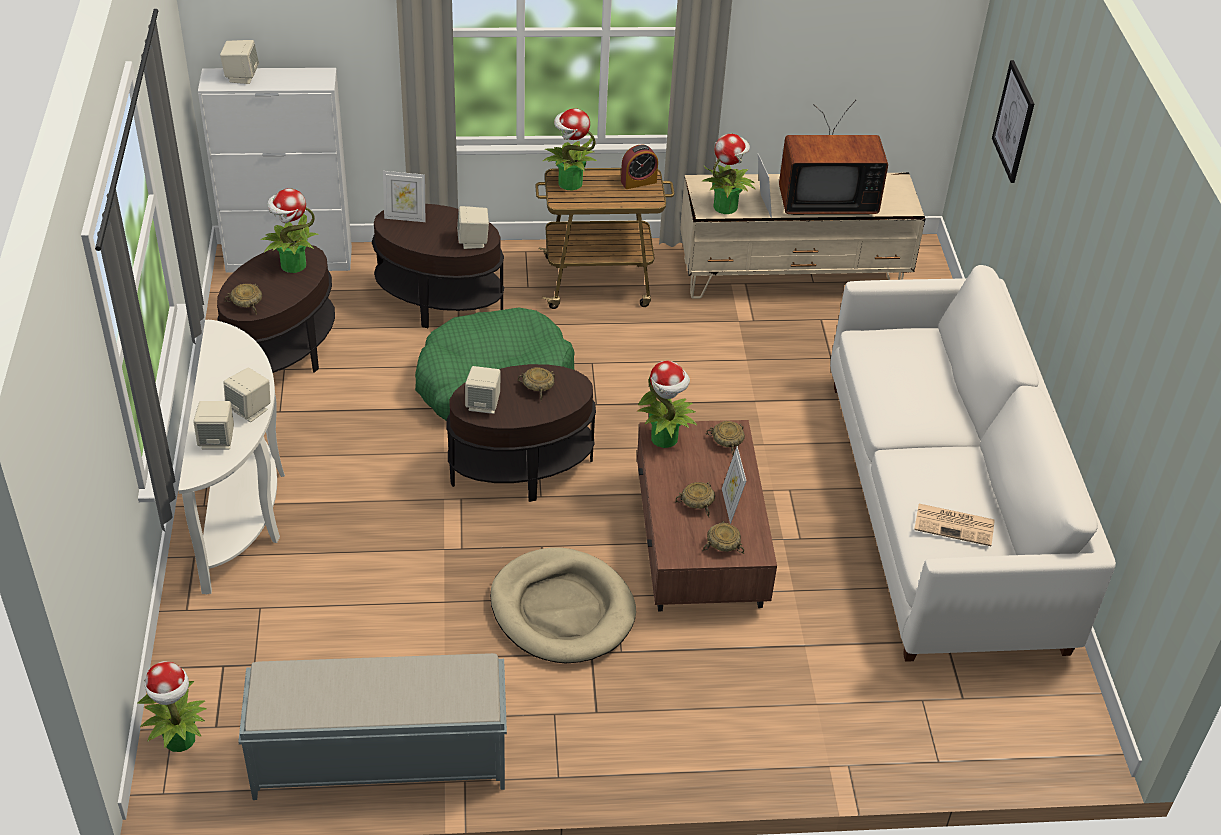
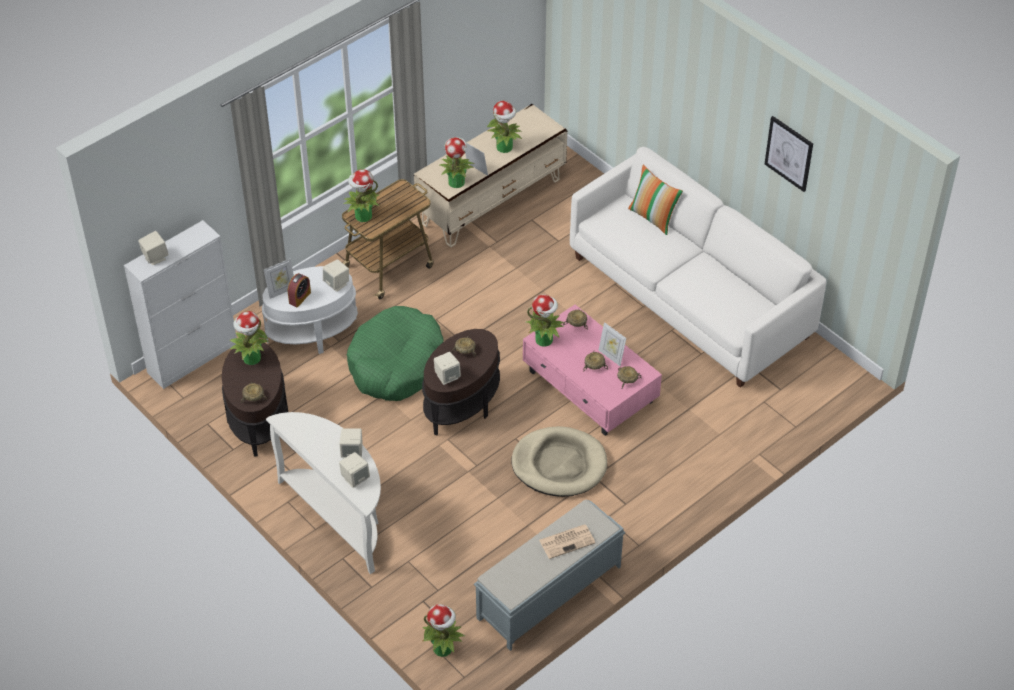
camera: 35 degrees left, 5 degrees up
brown side table [372,204,504,328] -> white side table [262,266,358,354]
alarm clock [621,144,658,189] -> alarm clock moved to [288,273,311,307]
brown coffee table [637,420,777,611] -> pink coffee table [523,305,662,436]
television [779,100,888,215] -> potted plant [487,101,522,153]
newspaper [914,504,995,546] -> newspaper moved to [539,524,595,559]
picture [992,60,1034,183] -> picture moved to [765,116,813,192]
none -> pillow [628,165,683,235]

